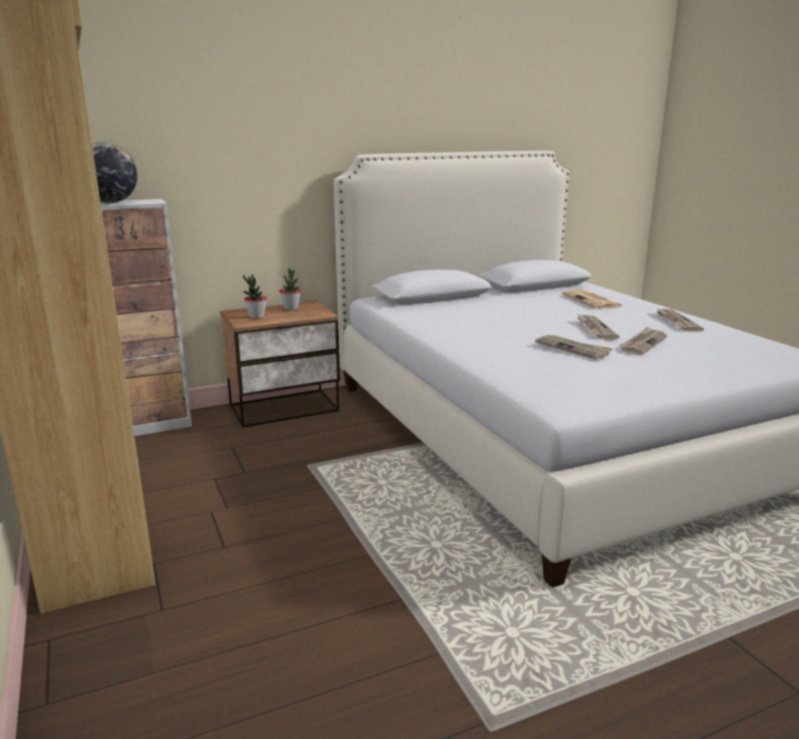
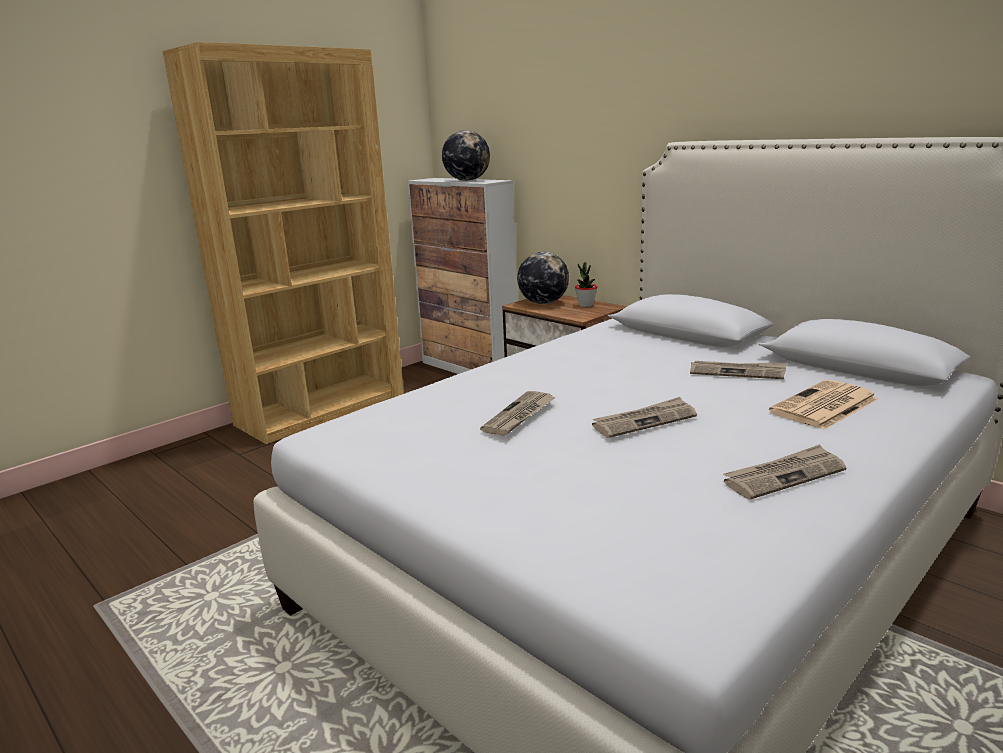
camera: 70 degrees right, 0 degrees up
potted plant [243,275,267,319] -> globe [517,252,569,304]
newspaper [619,327,667,354] -> newspaper moved to [690,361,786,379]

